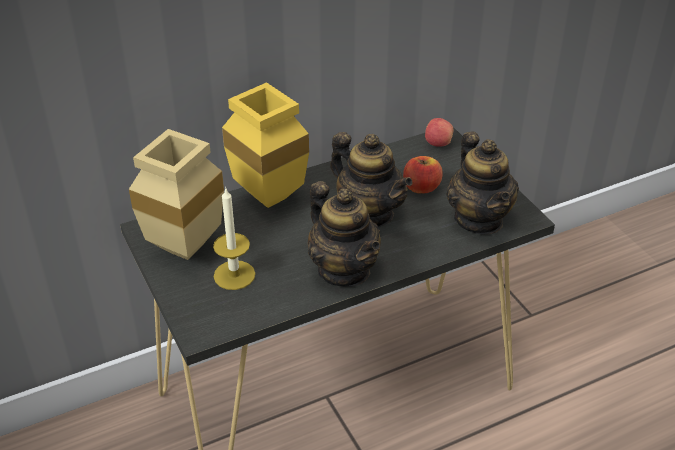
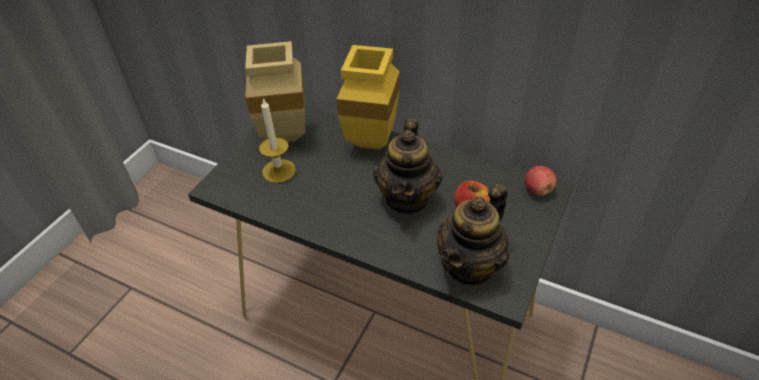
camera: 55 degrees right, 5 degrees up
teapot [308,181,381,287] -> none

